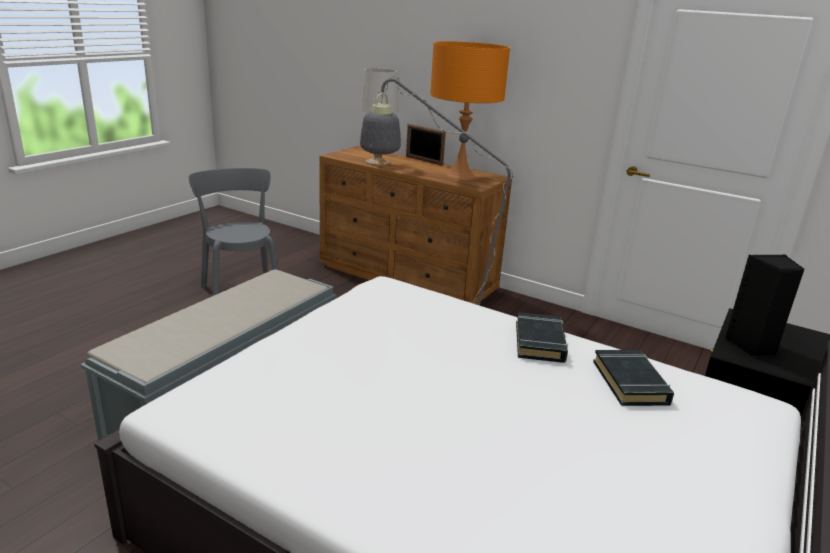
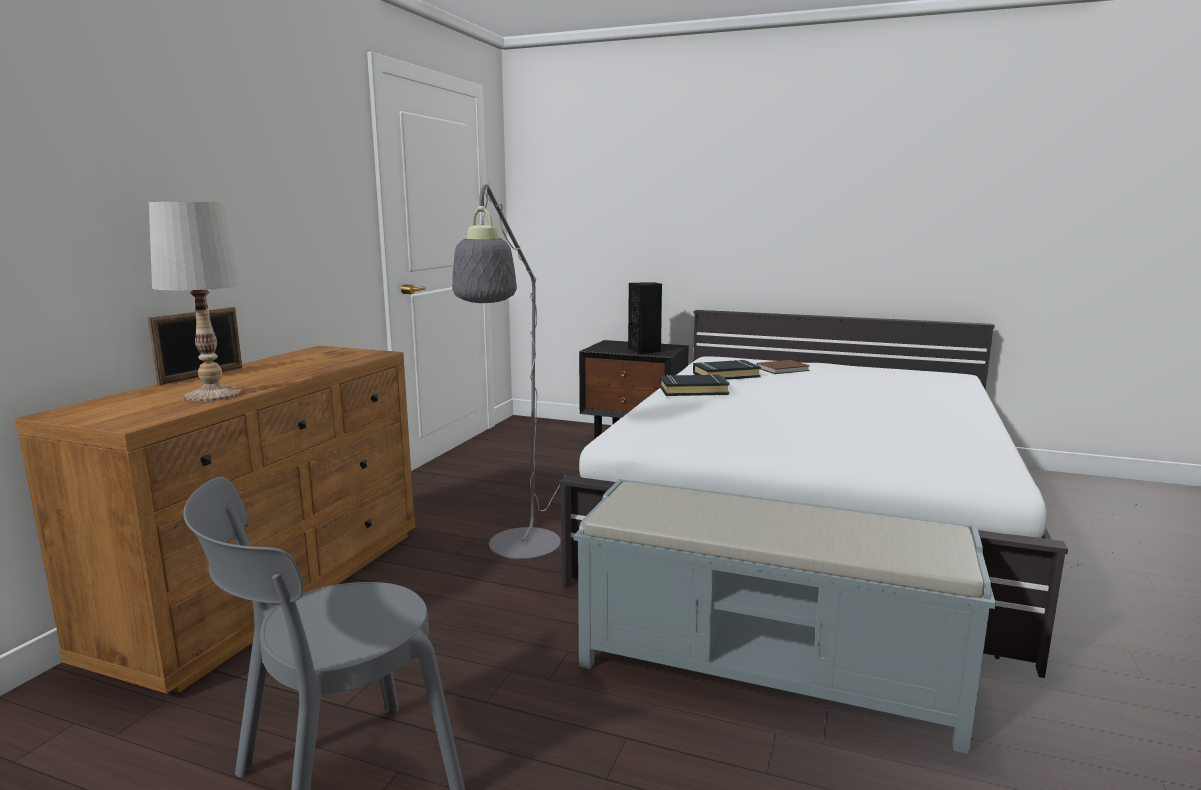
camera: 100 degrees left, 10 degrees down
orange table lamp [430,41,510,180] -> none
none -> brown book [757,360,810,374]

